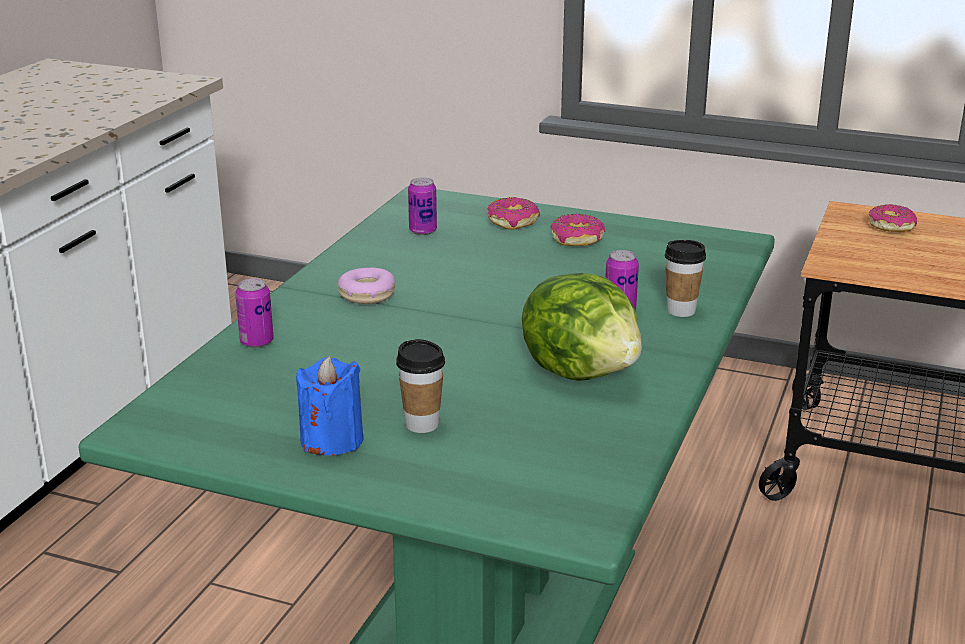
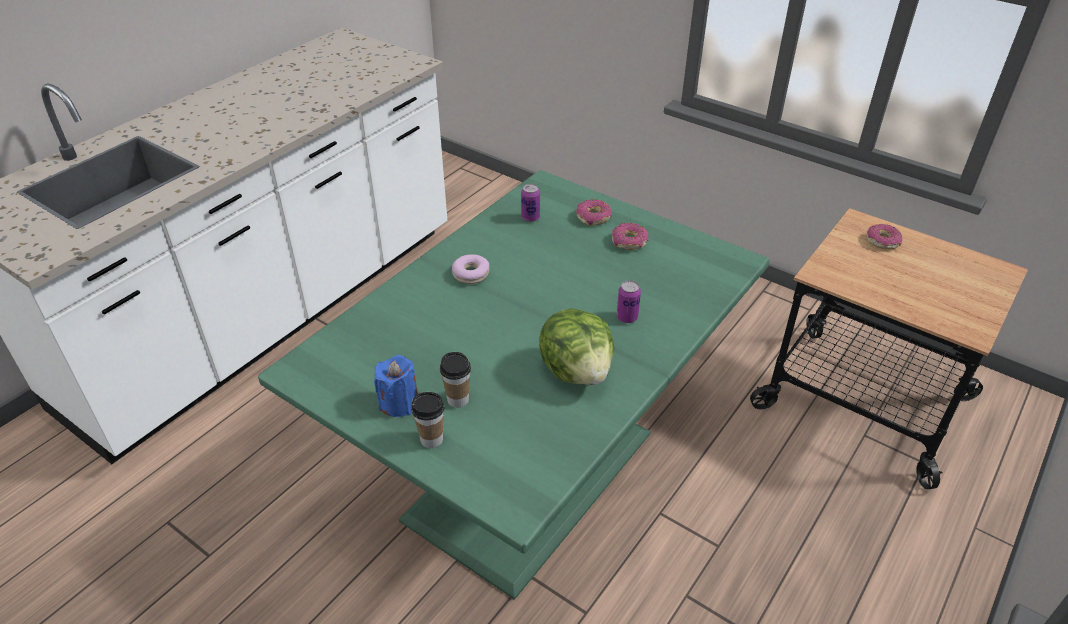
camera: 15 degrees right, 15 degrees up
can [235,279,274,348] -> none
cup [665,240,706,317] -> cup moved to [411,392,445,448]

